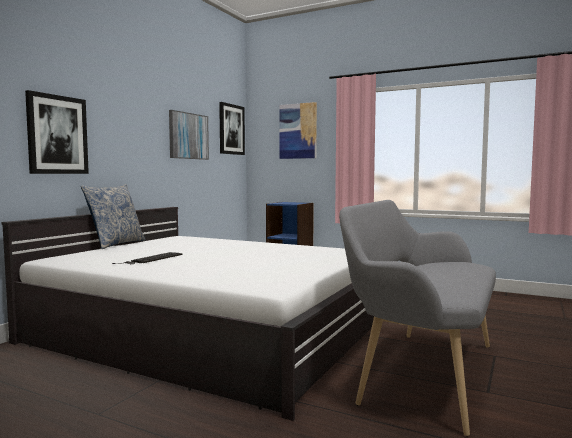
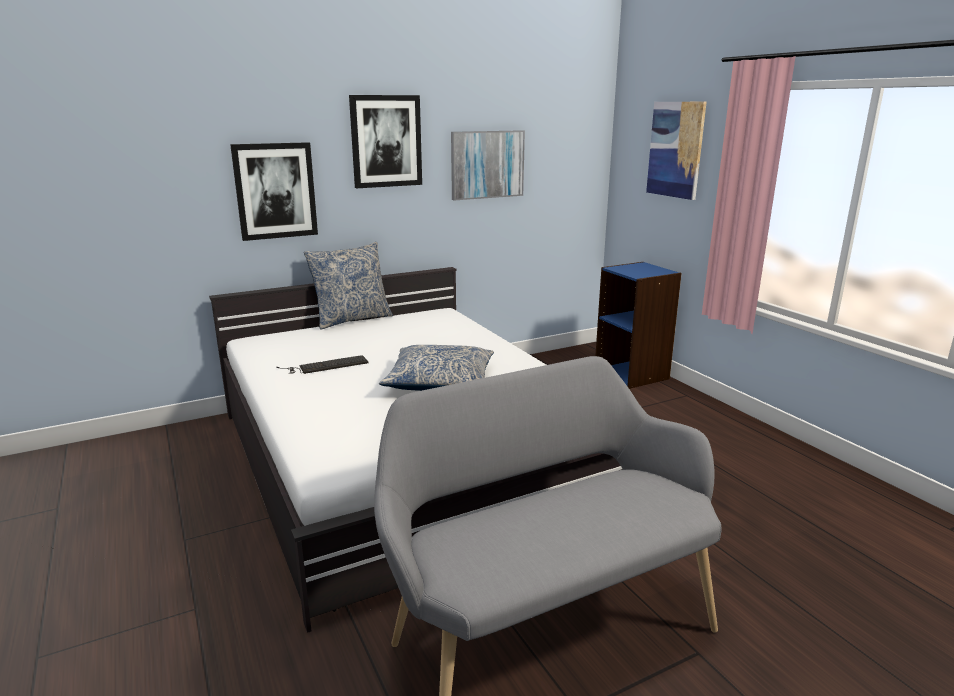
camera: 35 degrees right, 15 degrees up
picture [219,102,245,155] -> picture moved to [349,95,422,188]
none -> pillow [379,345,494,391]

